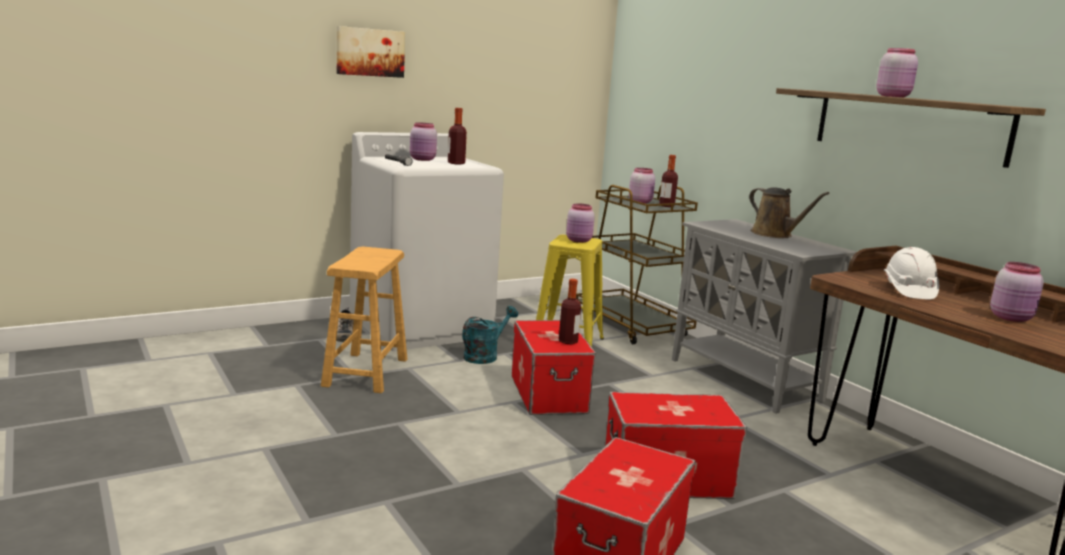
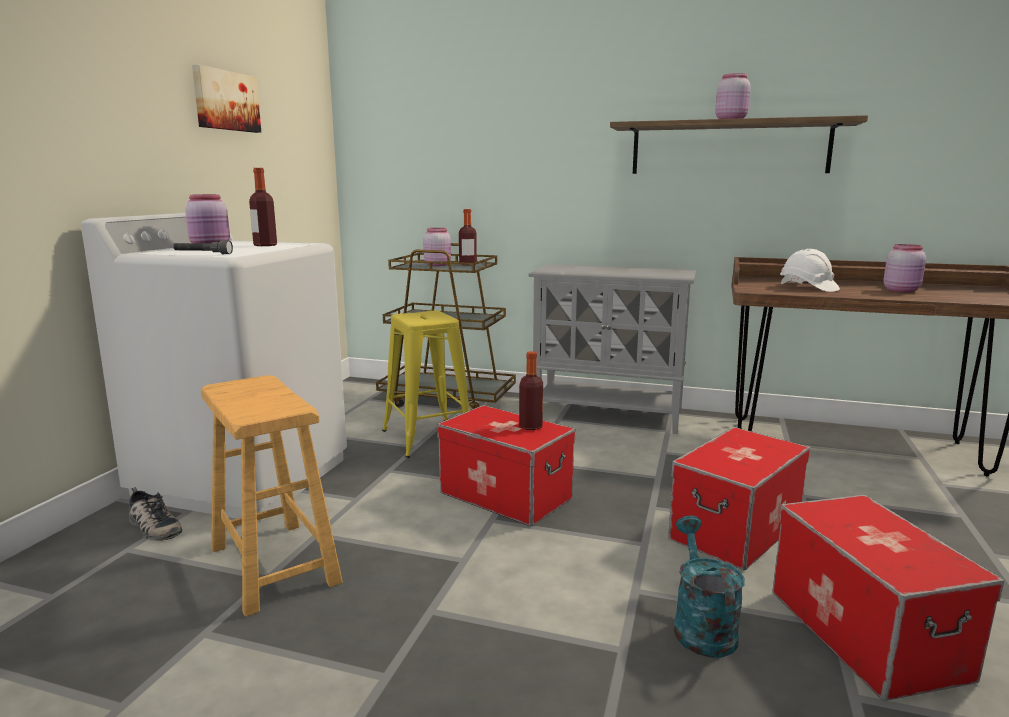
camera: 40 degrees left, 0 degrees up
picture [337,26,405,78] -> picture moved to [192,65,261,133]
turquoise watering can [462,306,518,364] -> turquoise watering can moved to [674,516,745,658]
pink jar [566,203,595,243] -> none
brown watering can [749,187,830,238] -> none

